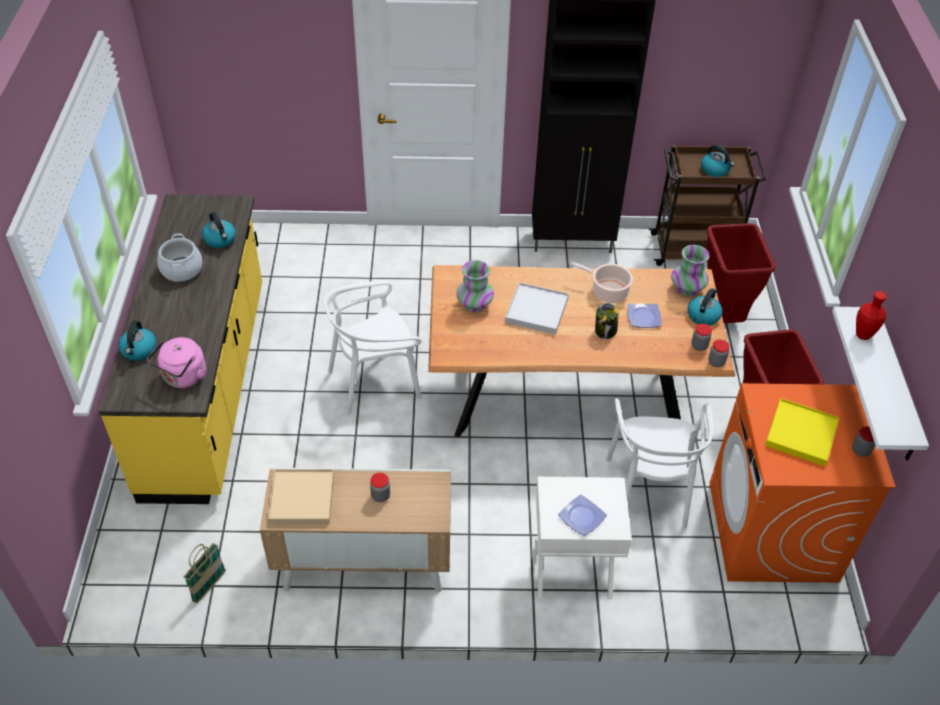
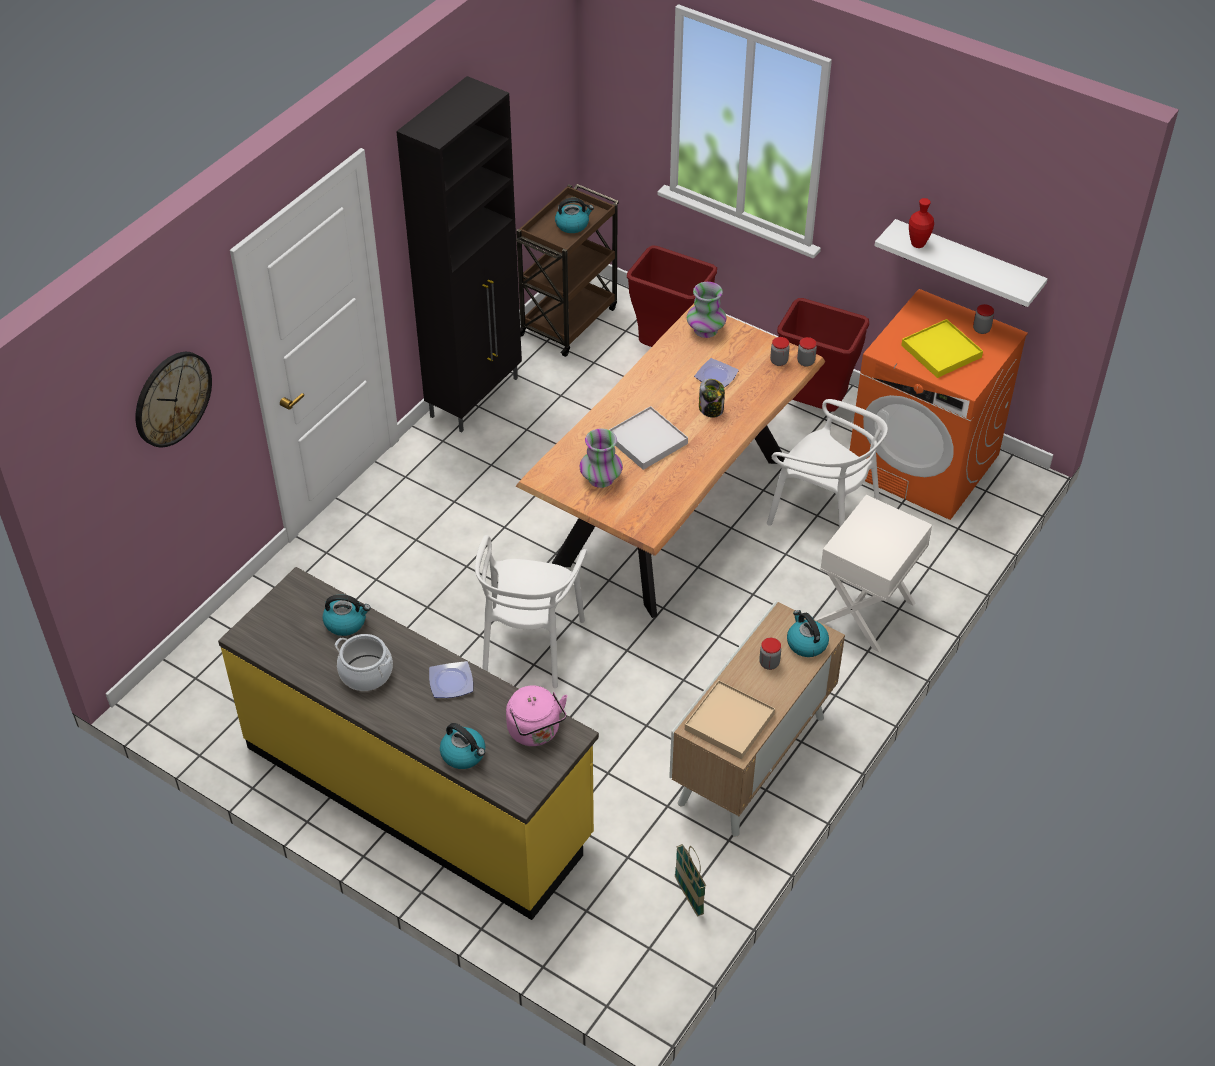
camera: 55 degrees left, 0 degrees up
plate [558,495,607,536] -> plate moved to [429,661,473,698]
cooking pot [570,262,633,303] -> none
kettle [688,288,722,325] -> kettle moved to [787,610,829,657]
none -> wall clock [136,352,212,447]

